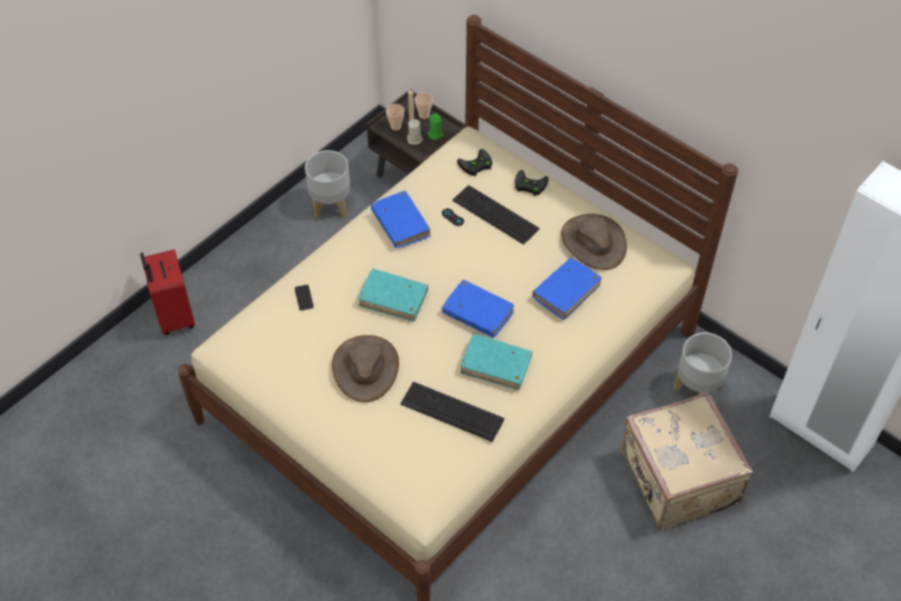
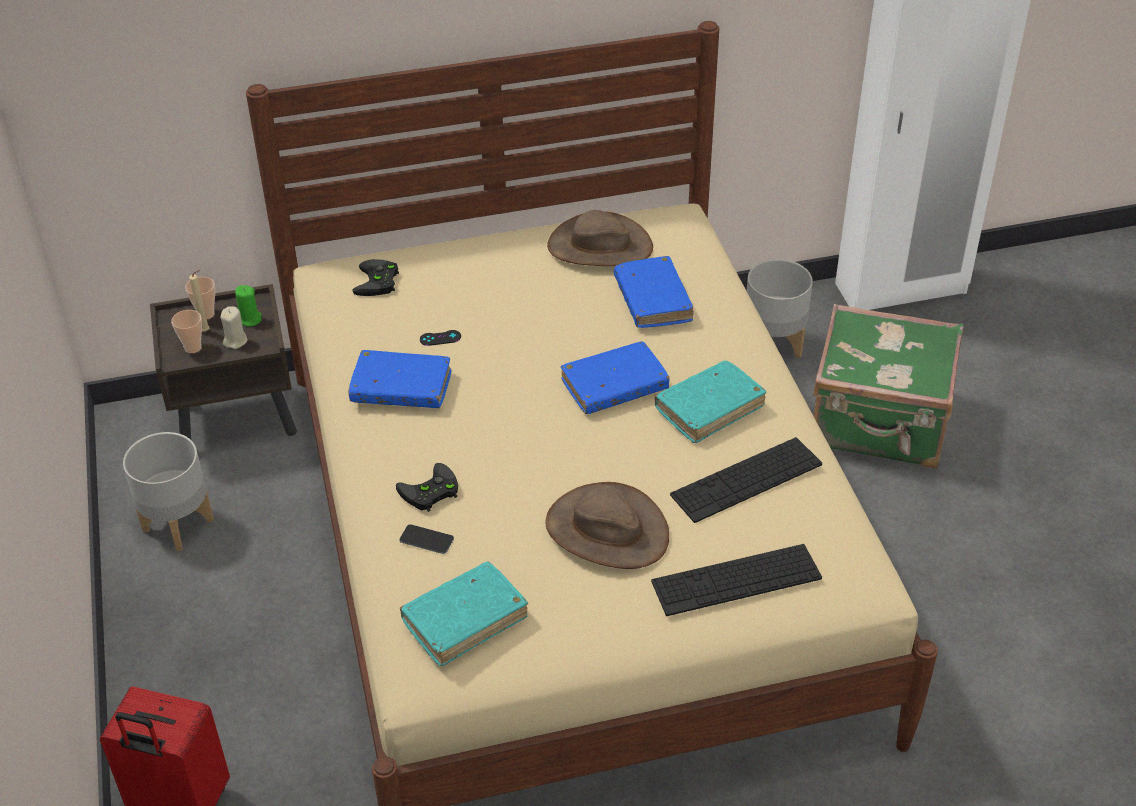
camera: 55 degrees left, 10 degrees down
turquoise book [358,269,428,322] -> turquoise book moved to [400,562,528,666]
keyboard [453,185,539,245] -> keyboard moved to [651,544,822,616]
black game controller [515,170,549,197] -> black game controller moved to [396,463,458,512]
beige suitcase [621,392,753,530] -> green suitcase [813,304,964,468]

